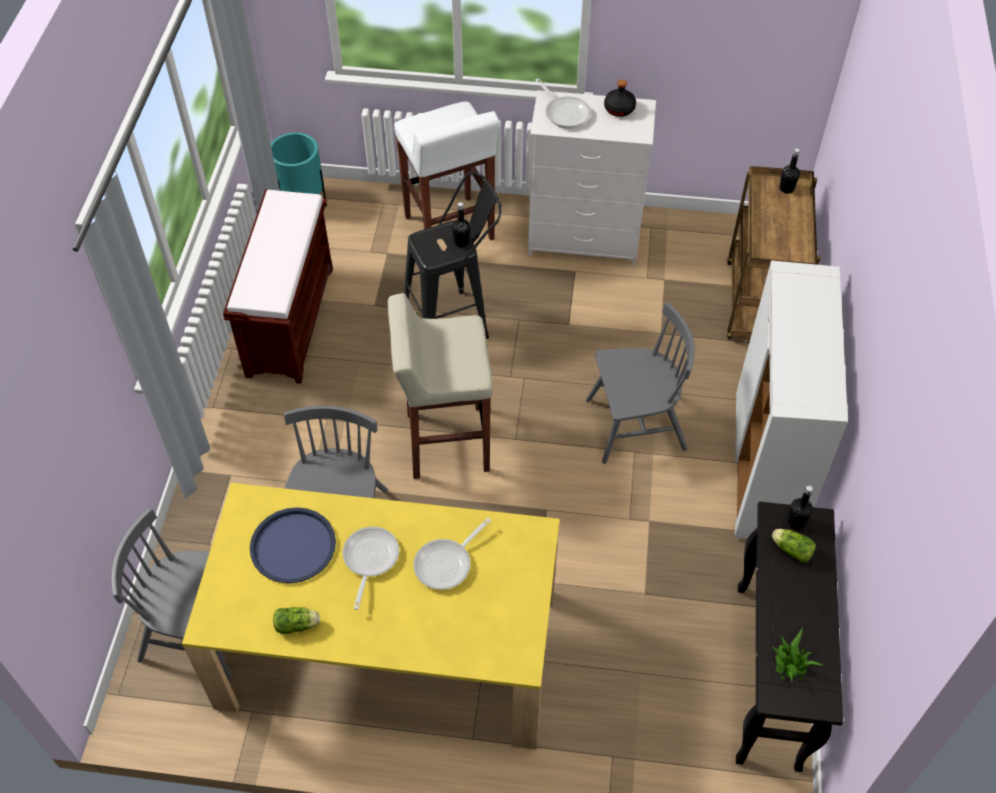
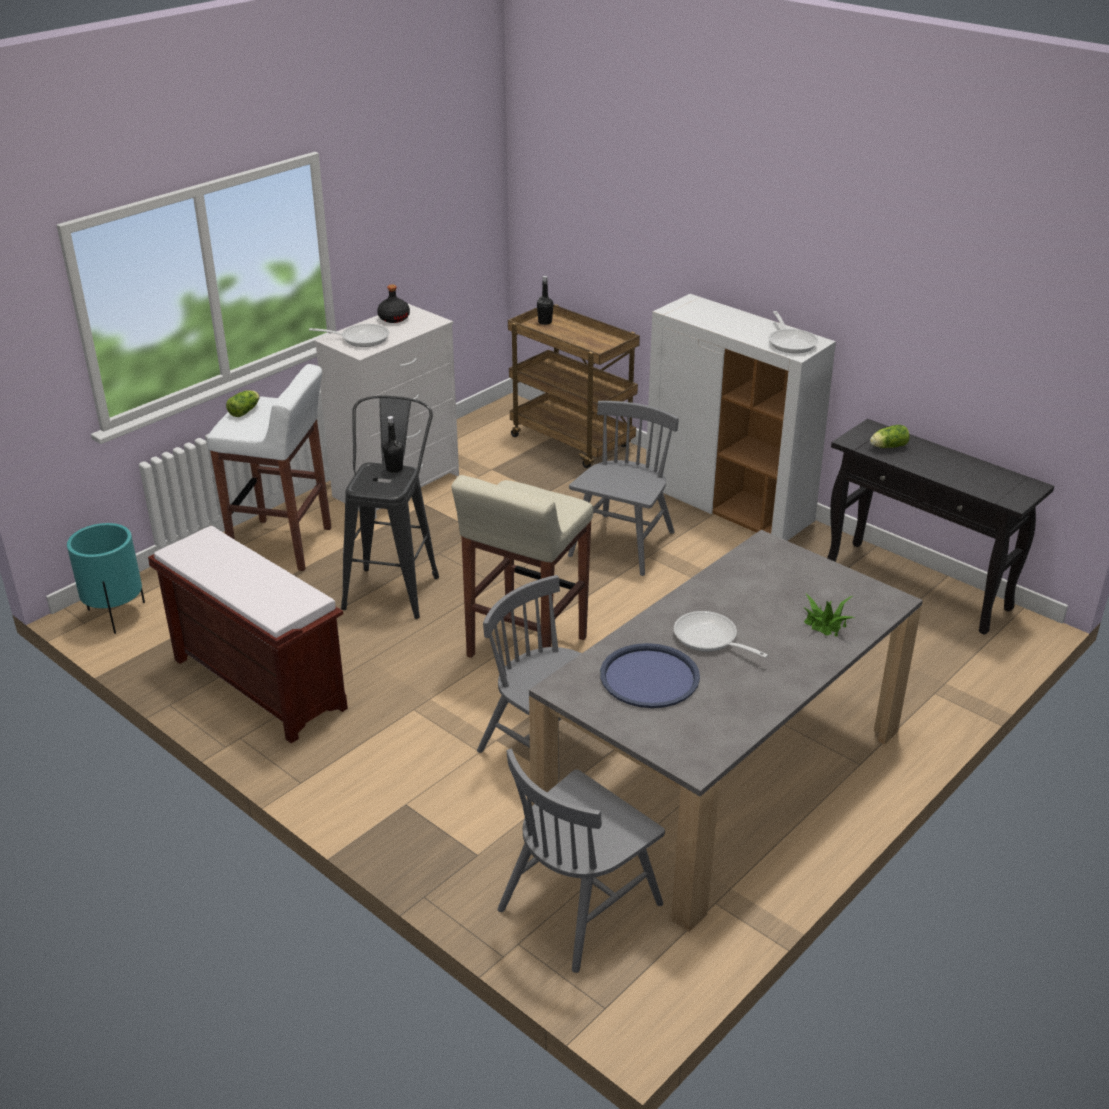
camera: 55 degrees left, 20 degrees down
yellow dining table [182,483,560,749] -> grey dining table [529,530,923,932]
lettuce [273,607,320,634] -> lettuce moved to [226,390,259,417]
frying pan [413,518,491,590] -> frying pan moved to [768,311,819,353]
potted plant [771,629,824,682] -> potted plant moved to [803,593,854,637]
black bottle [787,485,813,529] -> none

